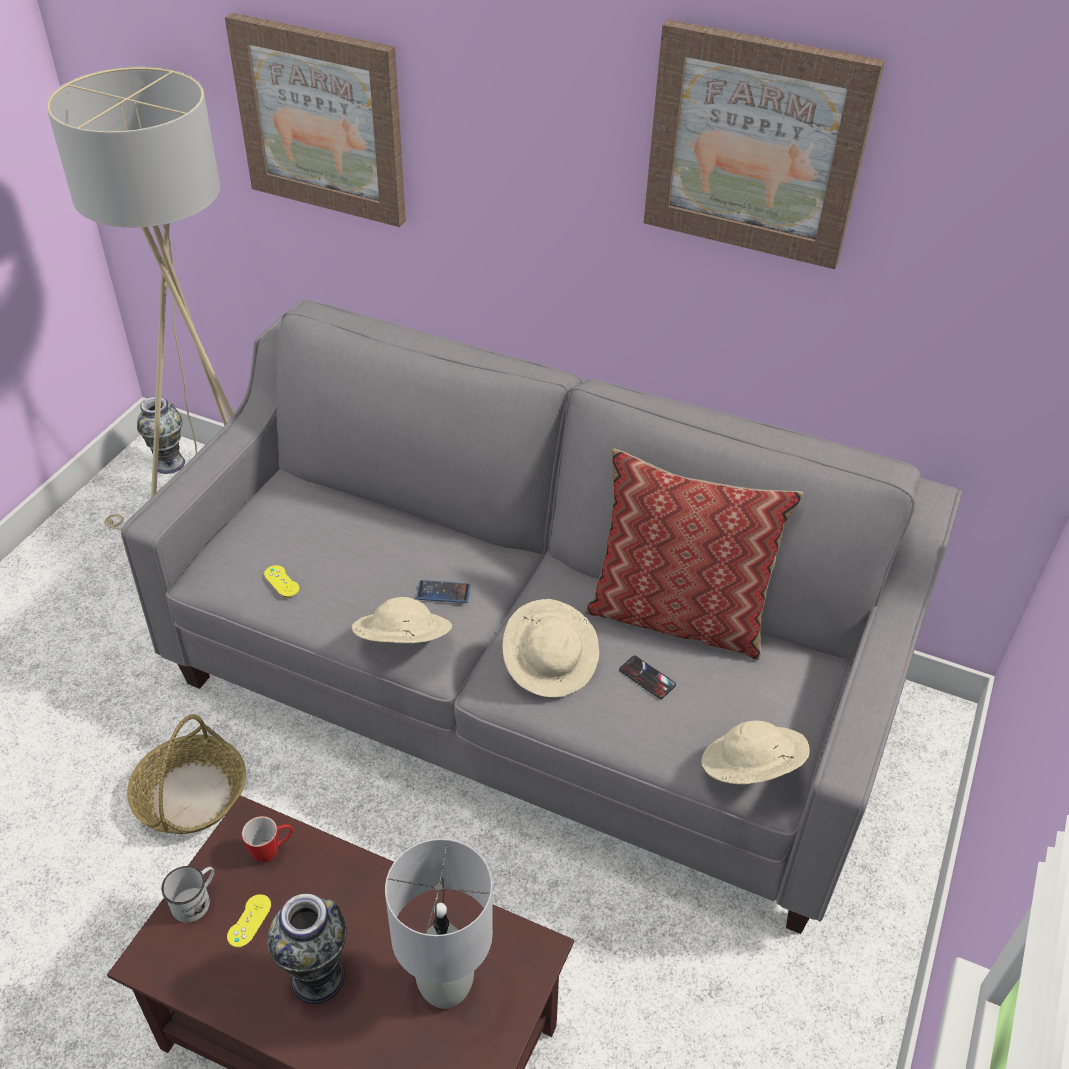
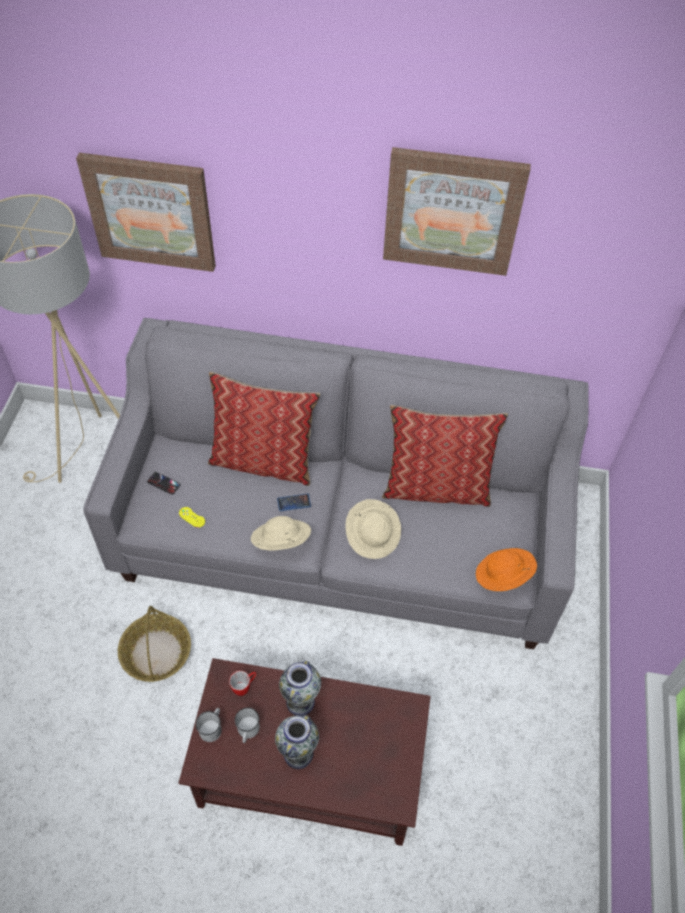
camera: 15 degrees left, 10 degrees up
vase [137,397,185,474] -> vase moved to [279,660,321,716]
yellow game controller [227,894,272,948] -> white mug [235,707,260,743]
grey table lamp [385,839,493,1009] -> none
phone [619,656,676,699] -> phone moved to [147,472,181,495]
beige hat [701,721,810,784] -> orange hat [476,548,537,591]
none -> pillow [208,371,320,486]

